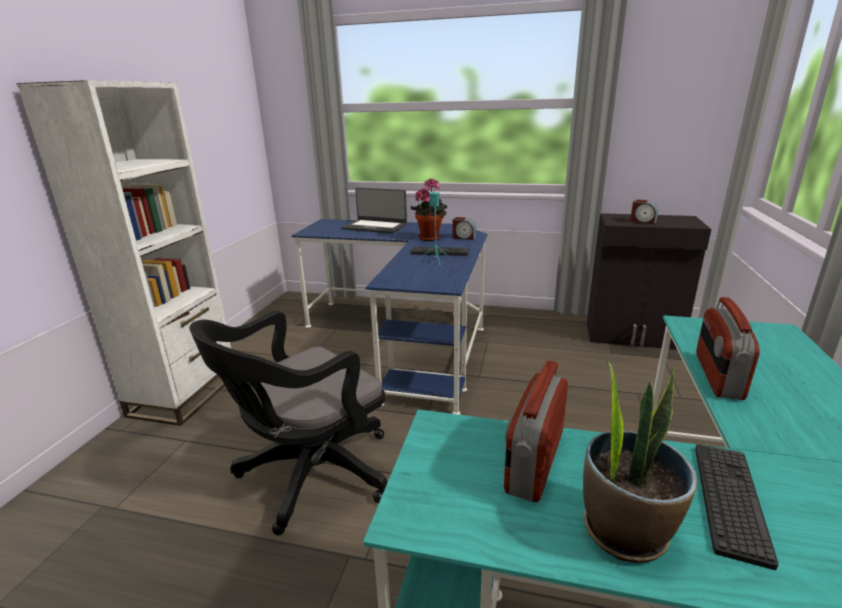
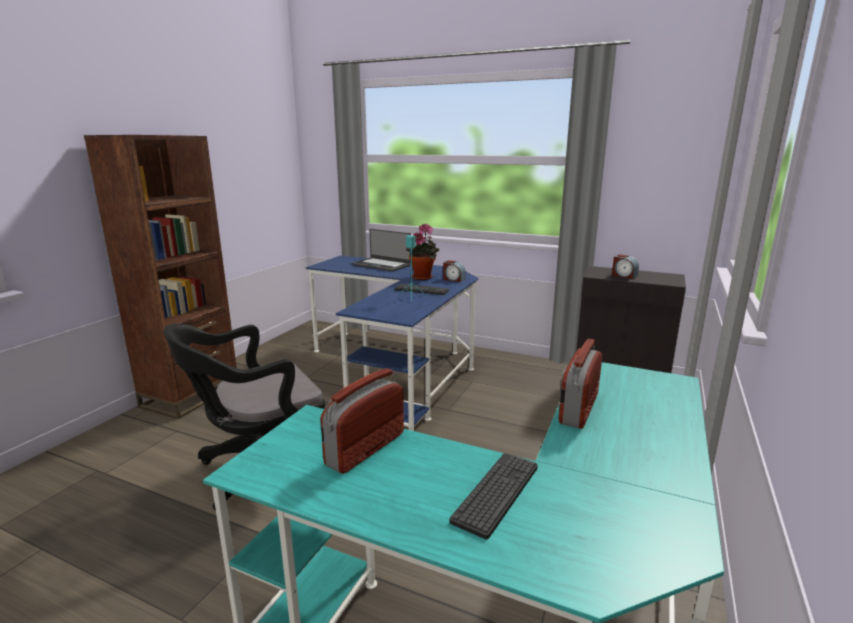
camera: 10 degrees right, 5 degrees down
white bookcase [17,80,231,426] -> brown bookcase [84,135,237,419]
potted plant [583,360,697,563] -> none

